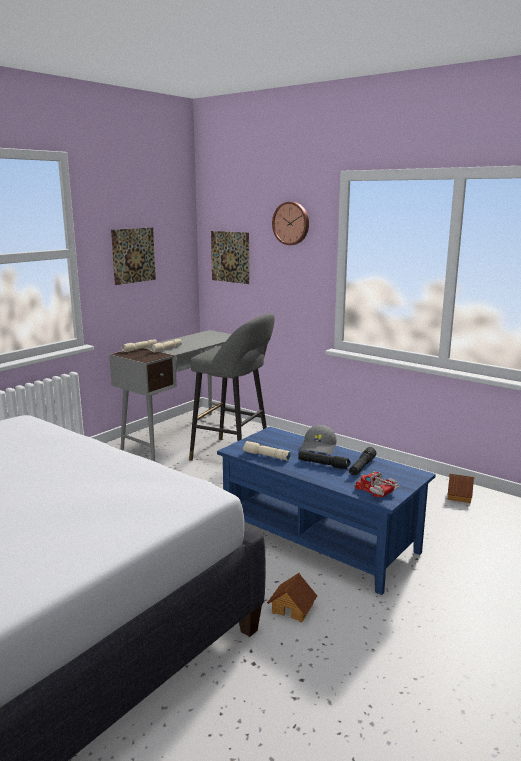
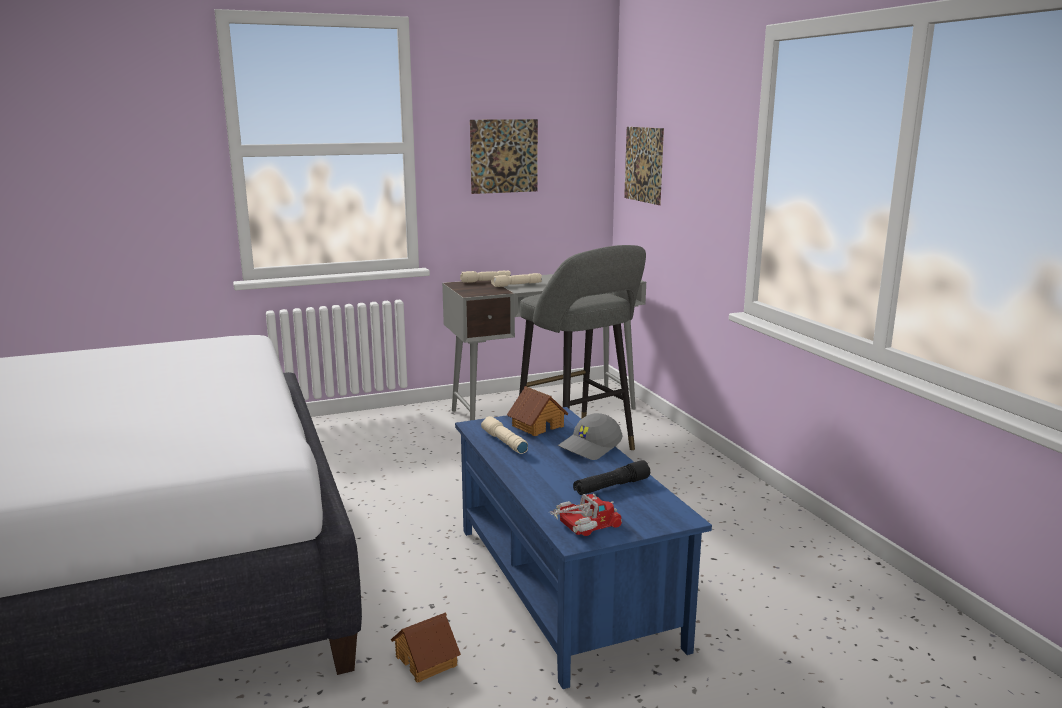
camera: 30 degrees right, 0 degrees up
wall clock [272,202,309,245] -> none
black flashlight [298,451,350,469] -> none
toy truck [355,471,400,497] -> toy truck turned 75 degrees clockwise [550,493,622,536]
toy house [448,474,474,503] -> toy house moved to [507,386,568,436]

